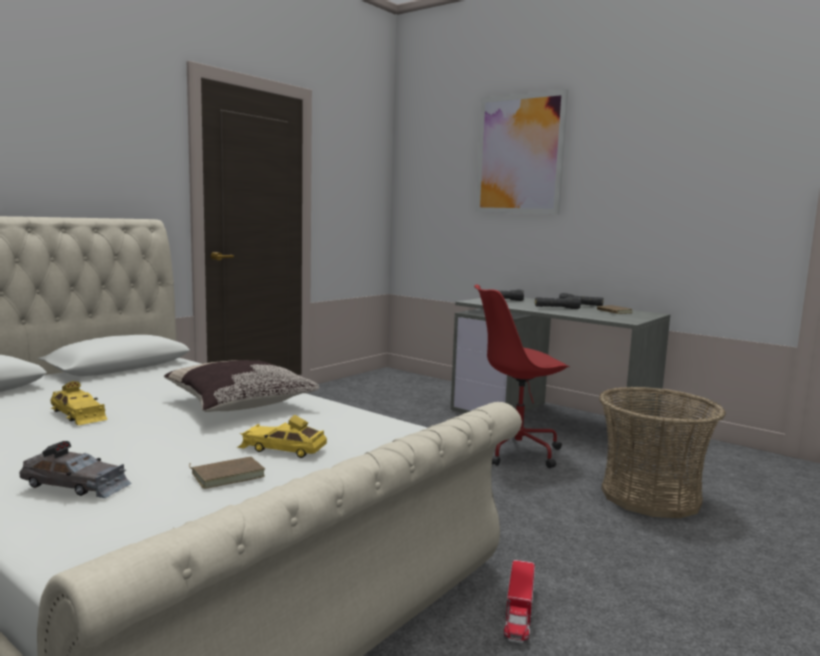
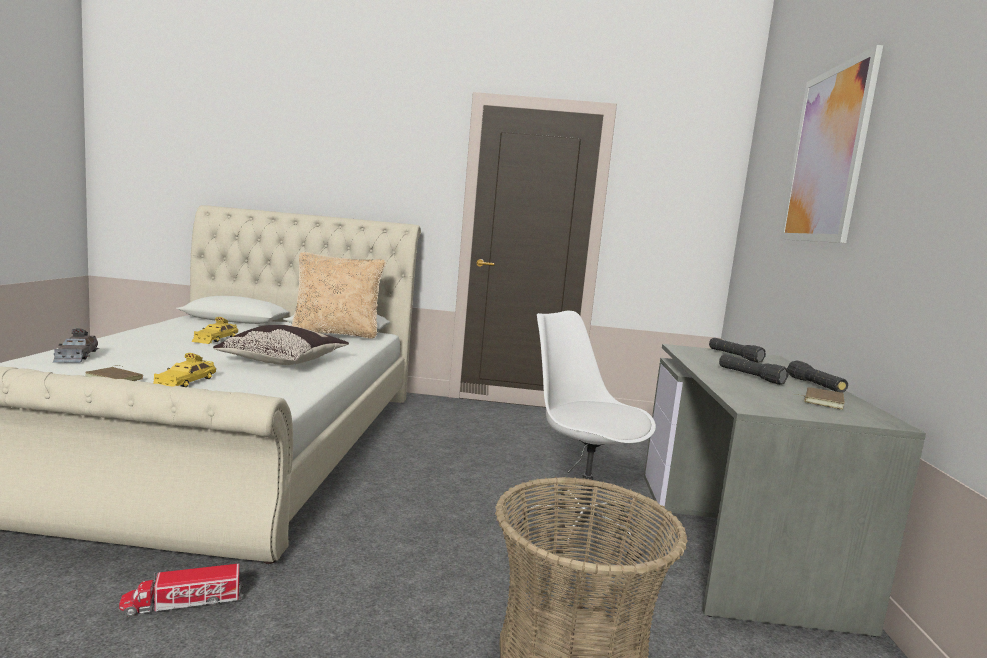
camera: 55 degrees right, 0 degrees up
yellow toy car [237,415,327,458] -> yellow toy car turned 150 degrees counterclockwise [153,353,216,387]
red office chair [474,285,570,468] -> white office chair [517,311,656,561]
none -> beige pillow [292,252,386,339]

